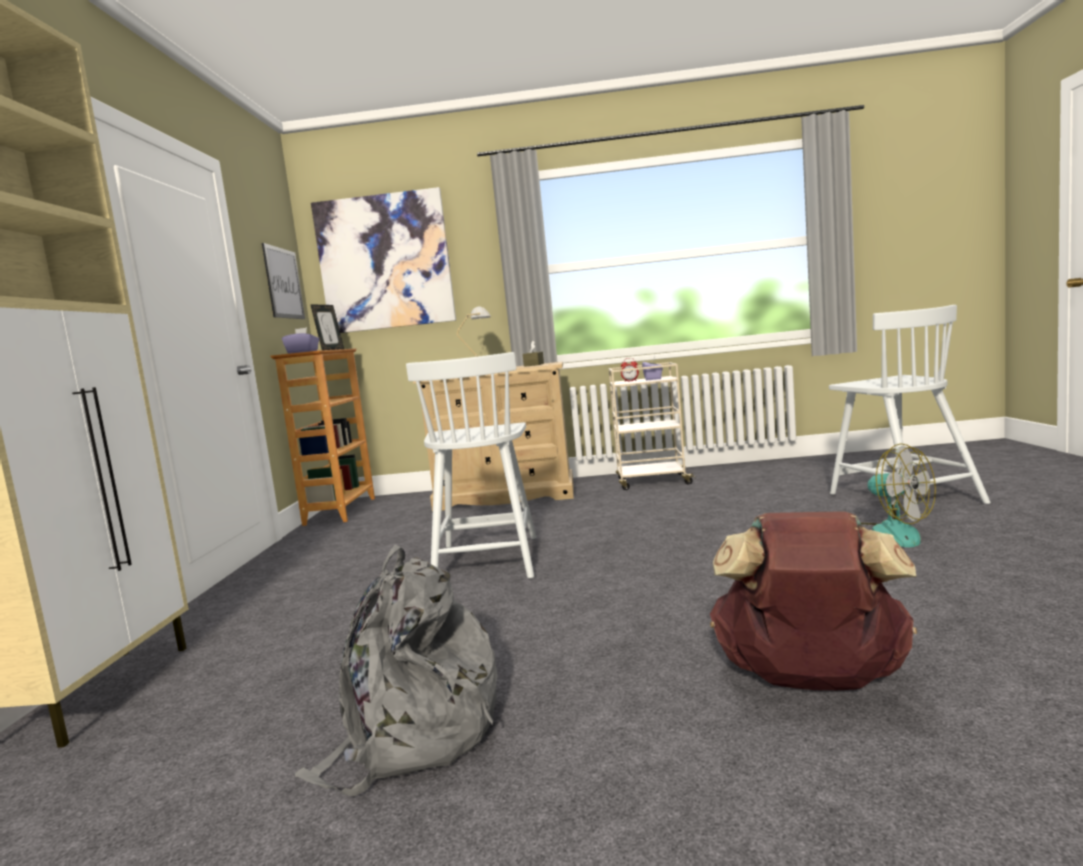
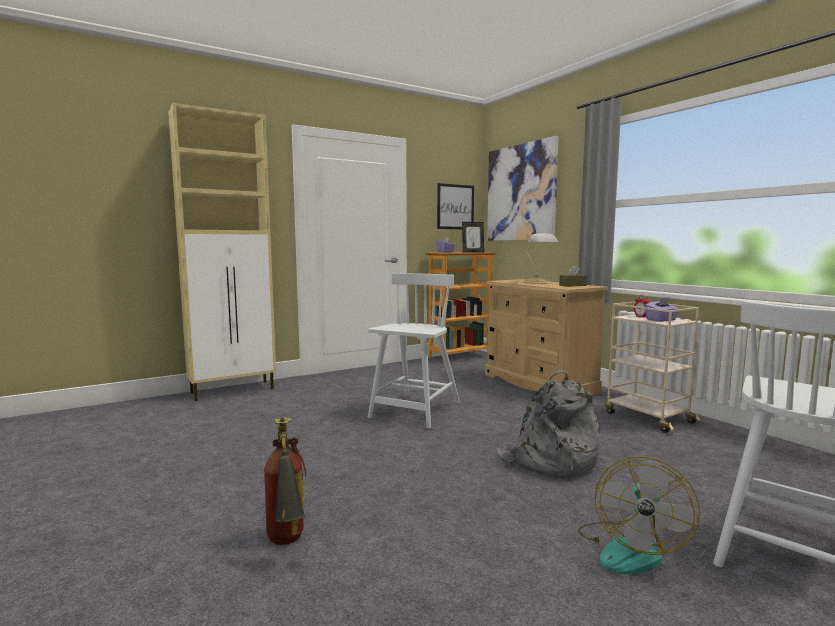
camera: 55 degrees right, 0 degrees up
grey backpack [294,544,497,796] -> grey backpack moved to [496,370,600,478]
white chair [406,352,537,578] -> white chair turned 150 degrees clockwise [368,273,460,429]
brown backpack [710,511,917,690] -> fire extinguisher [264,417,306,545]

